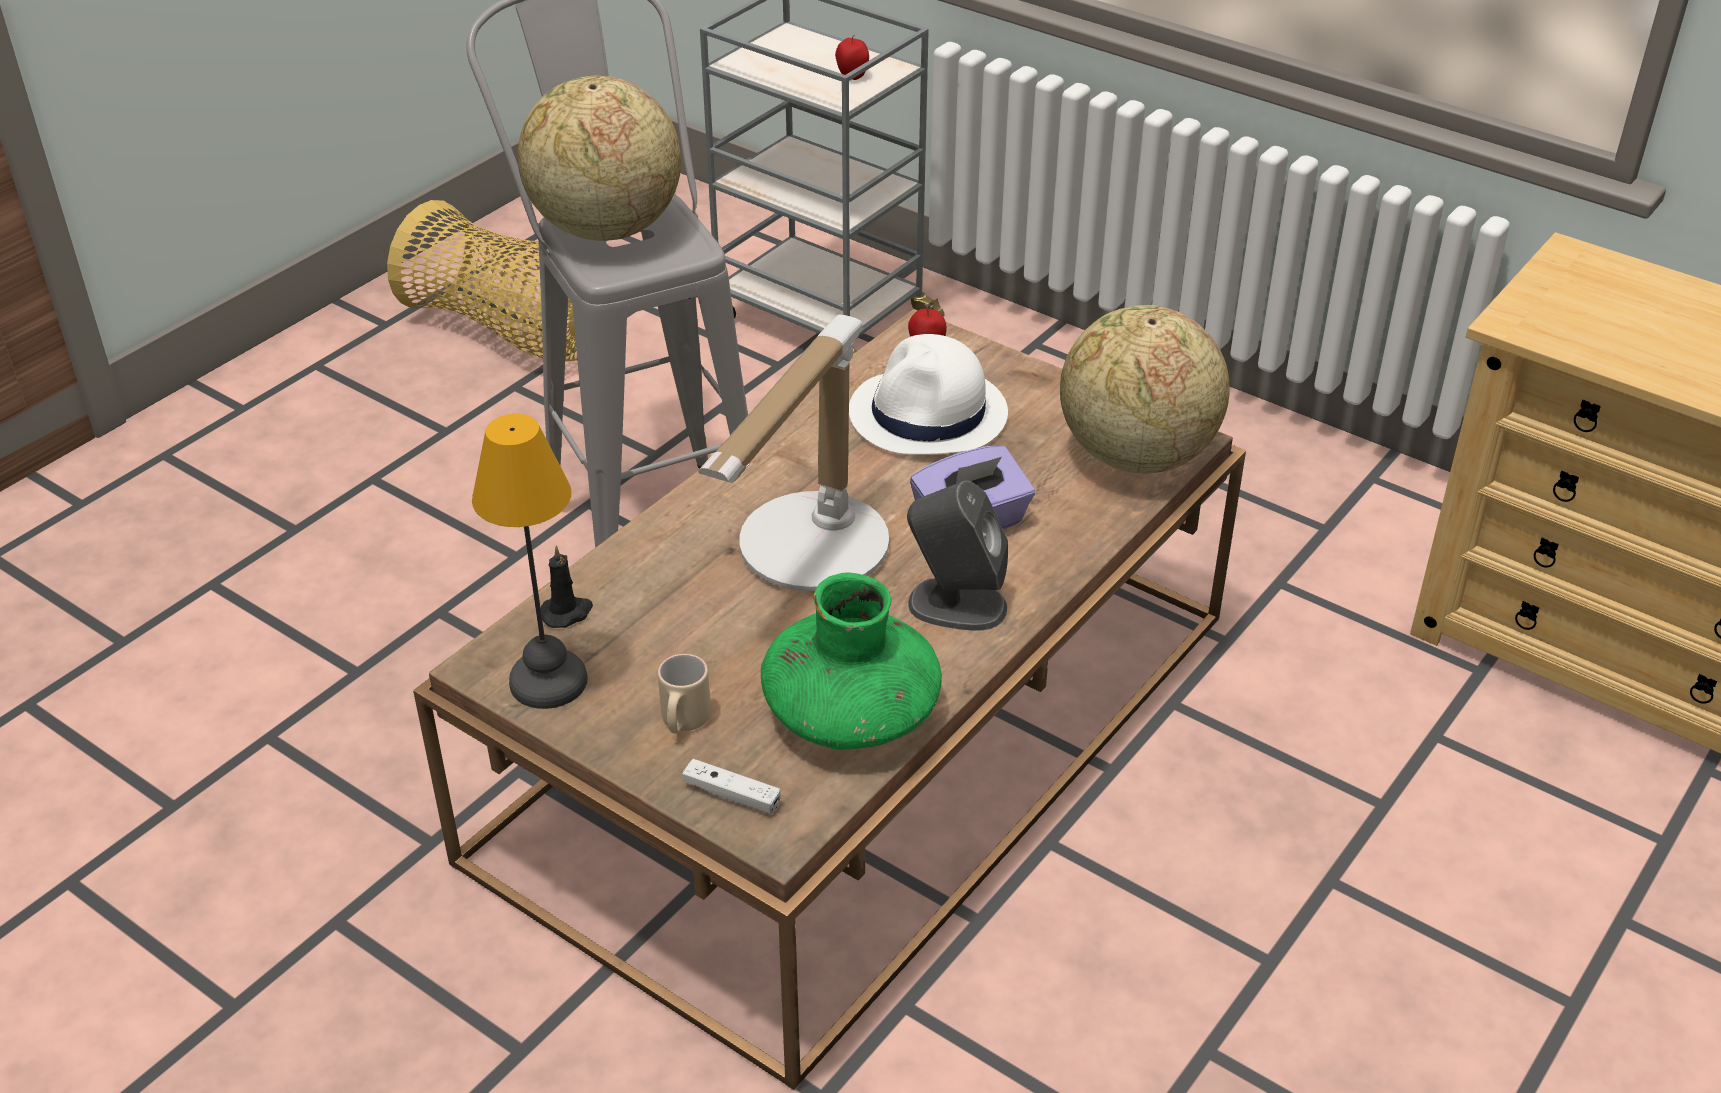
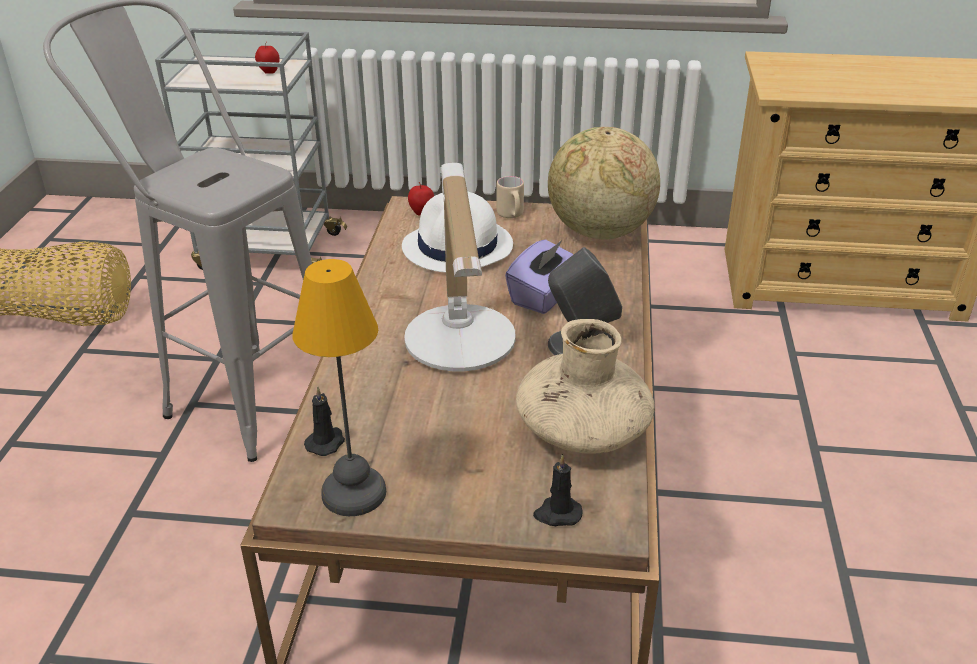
camera: 30 degrees left, 5 degrees down
globe [518,75,681,241] -> none
beige mug [658,654,711,734] -> beige mug moved to [497,176,524,218]
white game controller [682,759,781,814] -> black candle [533,454,583,526]
green vase [761,572,942,750] -> beige vase [516,319,655,454]

